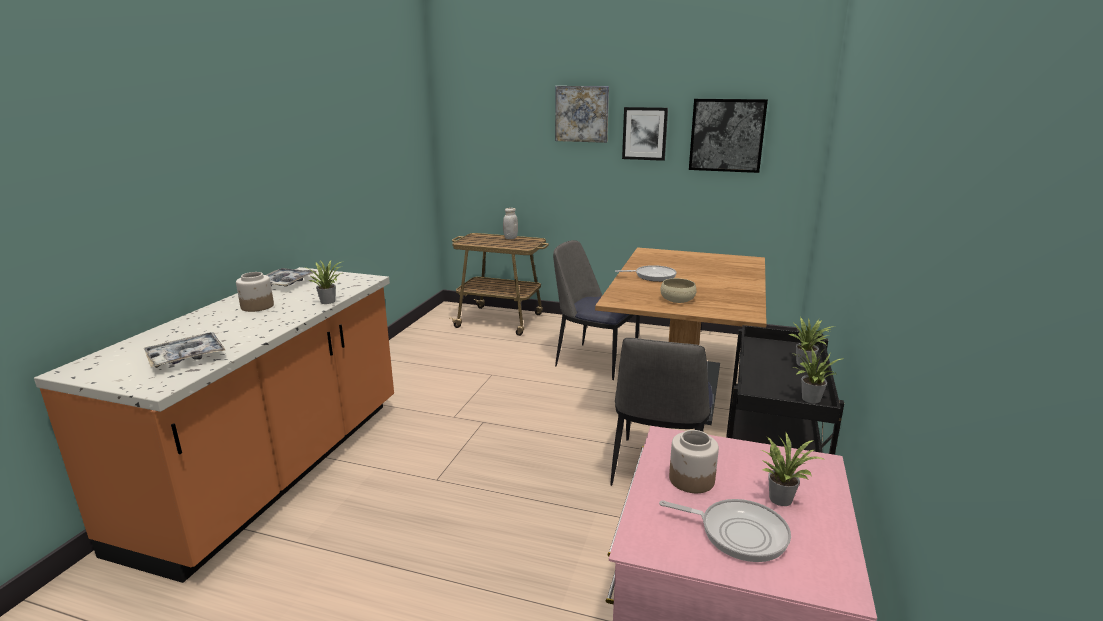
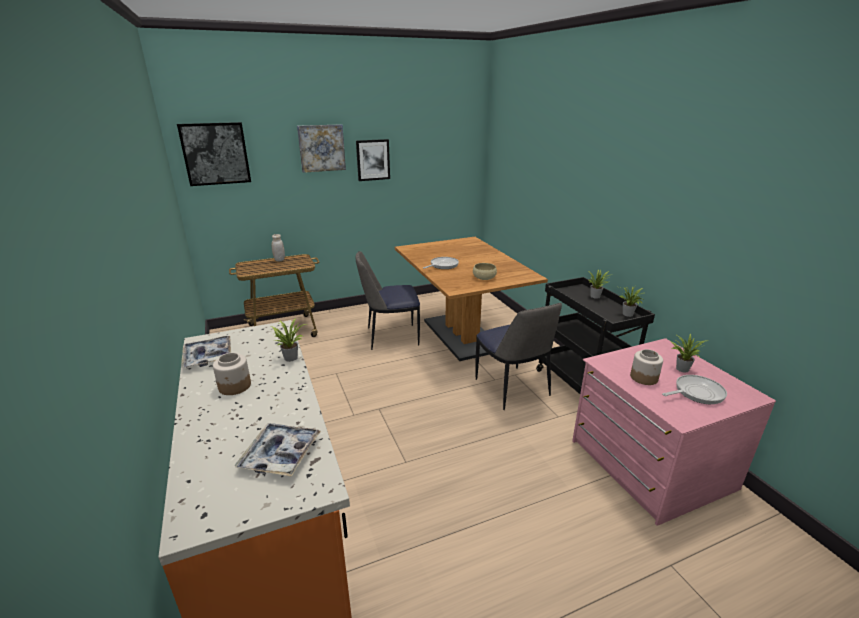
camera: 40 degrees left, 5 degrees up
picture [689,99,768,173] -> picture moved to [177,122,251,186]

